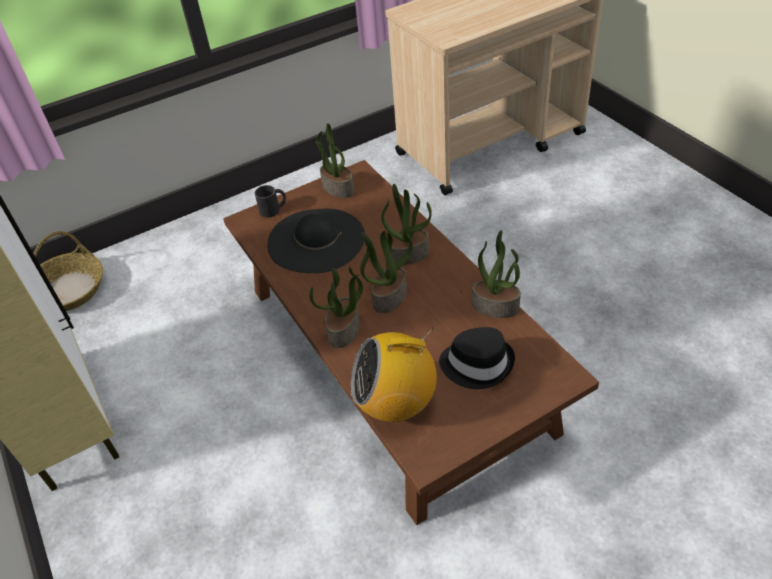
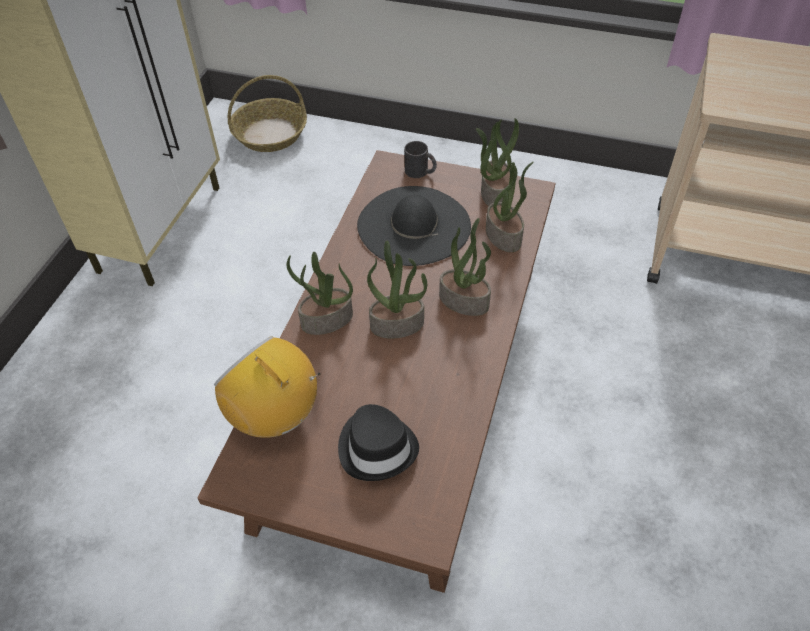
camera: 45 degrees right, 5 degrees up
potted plant [472,230,521,318] -> potted plant moved to [486,162,534,252]

